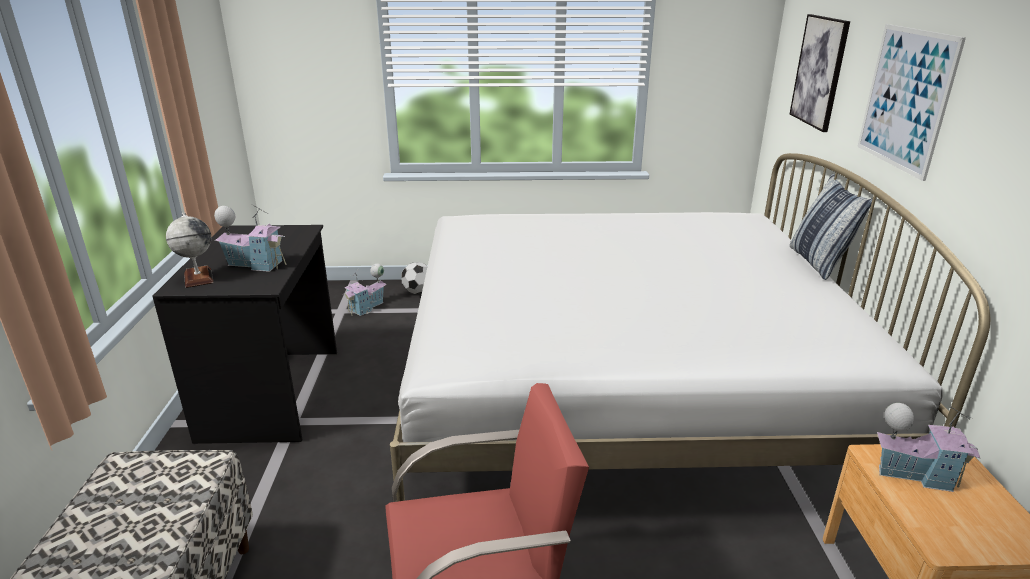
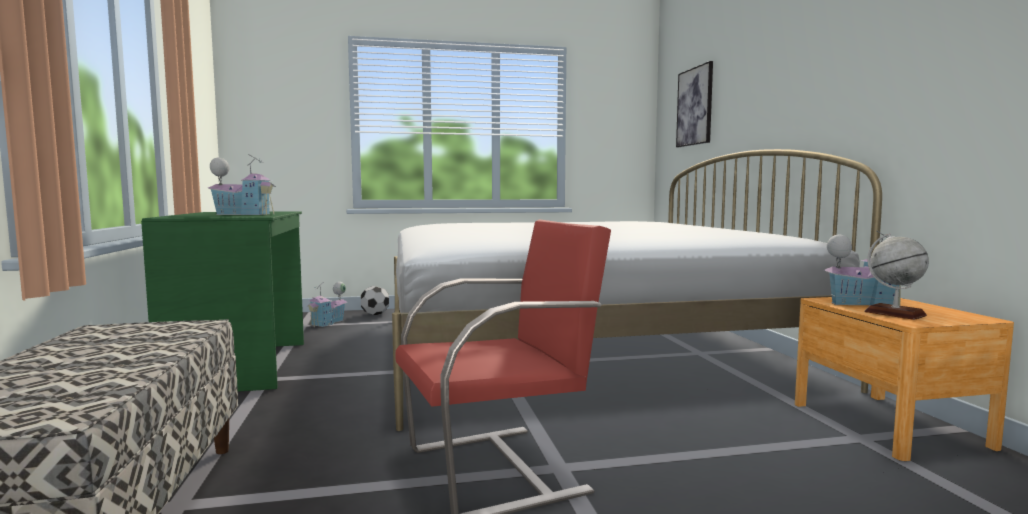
camera: 10 degrees left, 20 degrees down
black desk [153,225,337,444] -> green desk [141,211,304,392]
globe [166,213,213,288] -> globe moved to [864,233,929,320]
pillow [790,174,872,280] -> none
picture [857,24,966,181] -> none

